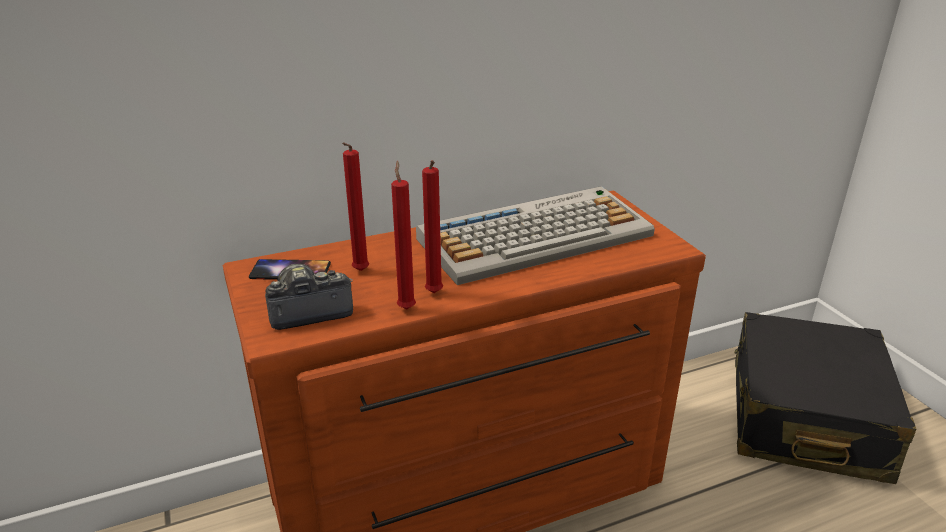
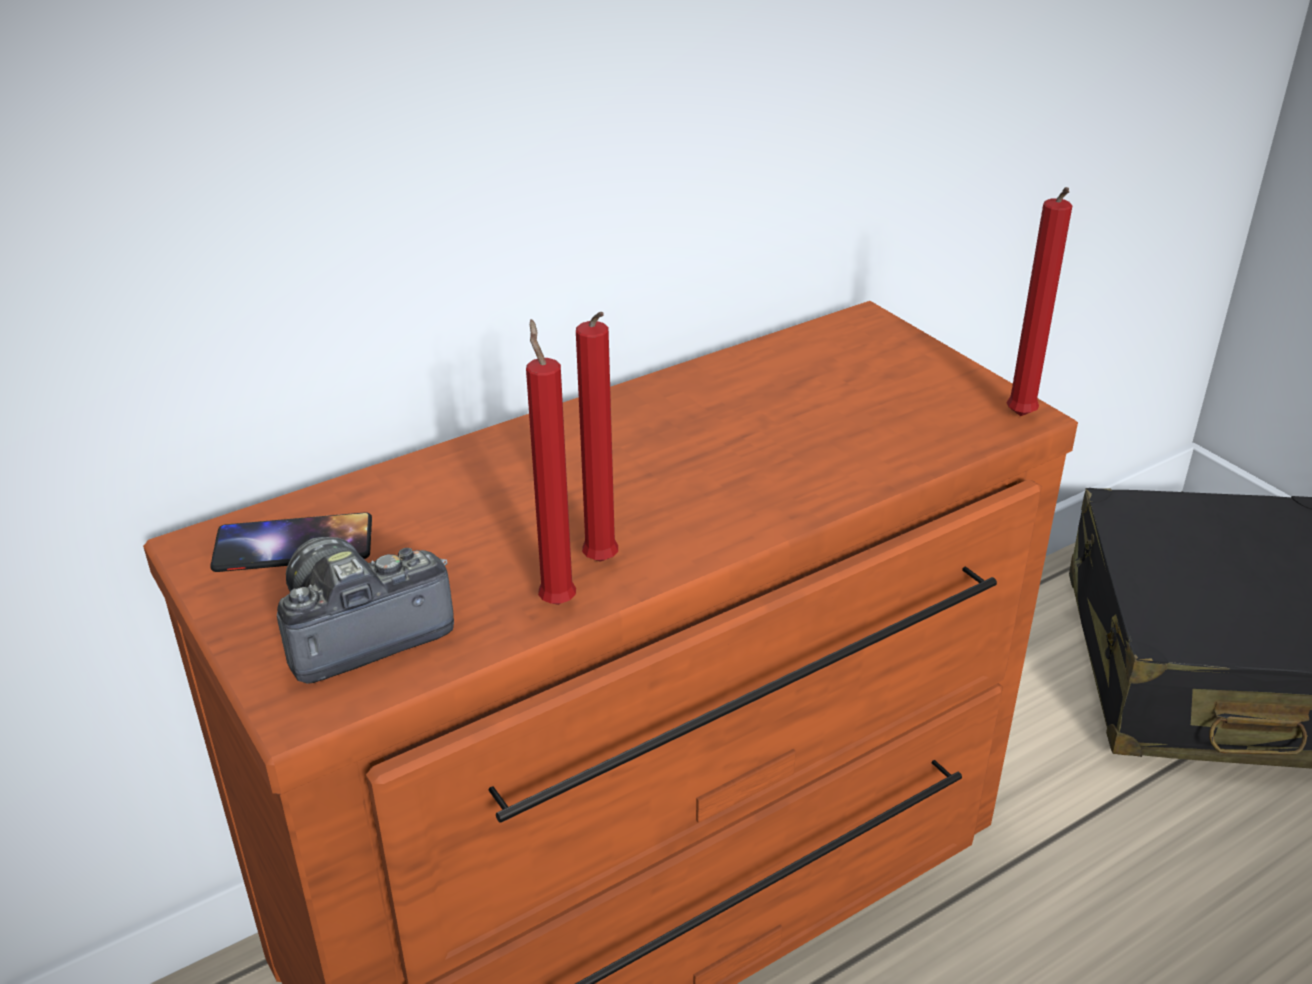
camera: 10 degrees left, 5 degrees up
red candle [342,143,369,271] -> red candle moved to [1007,187,1072,416]
keyboard [416,186,655,285] -> none

